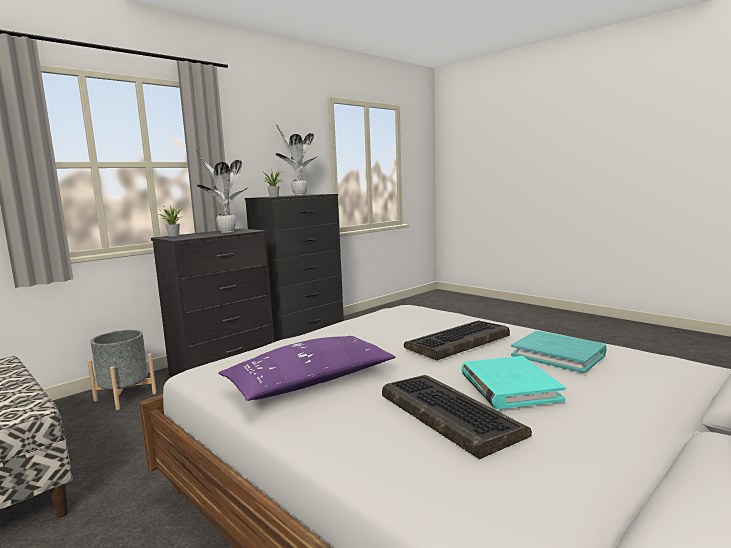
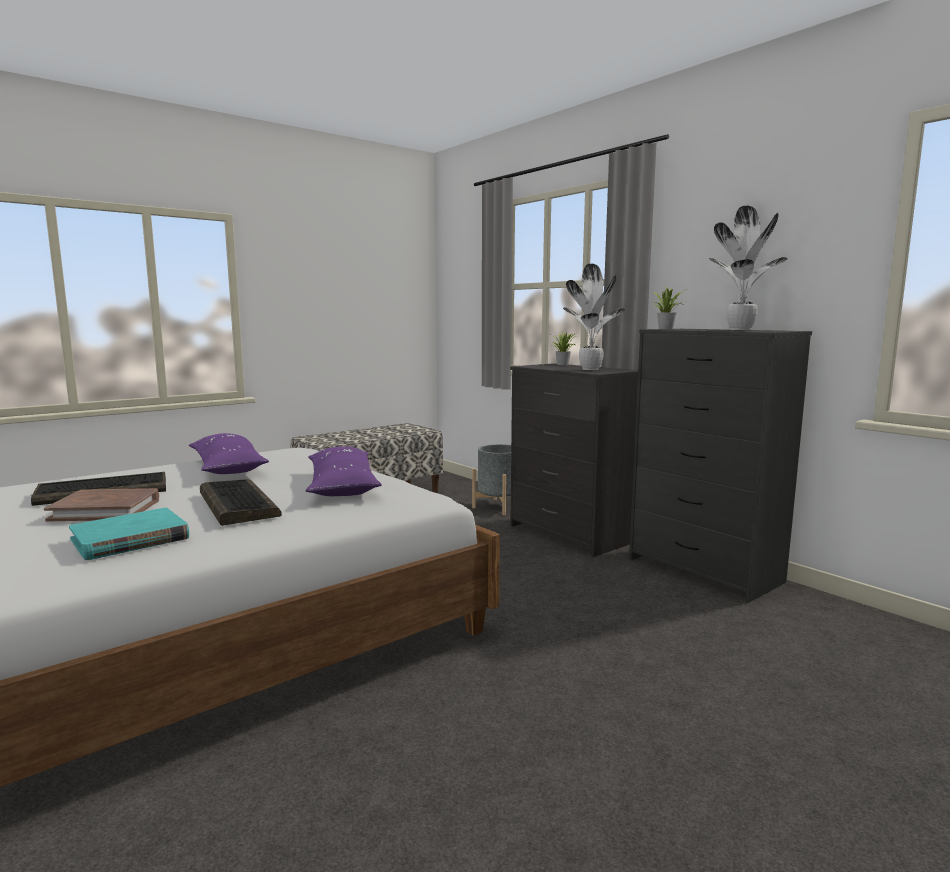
camera: 95 degrees right, 0 degrees up
turquoise book [461,356,566,409] -> brown book [44,488,159,522]
none -> purple pillow [306,446,382,496]

